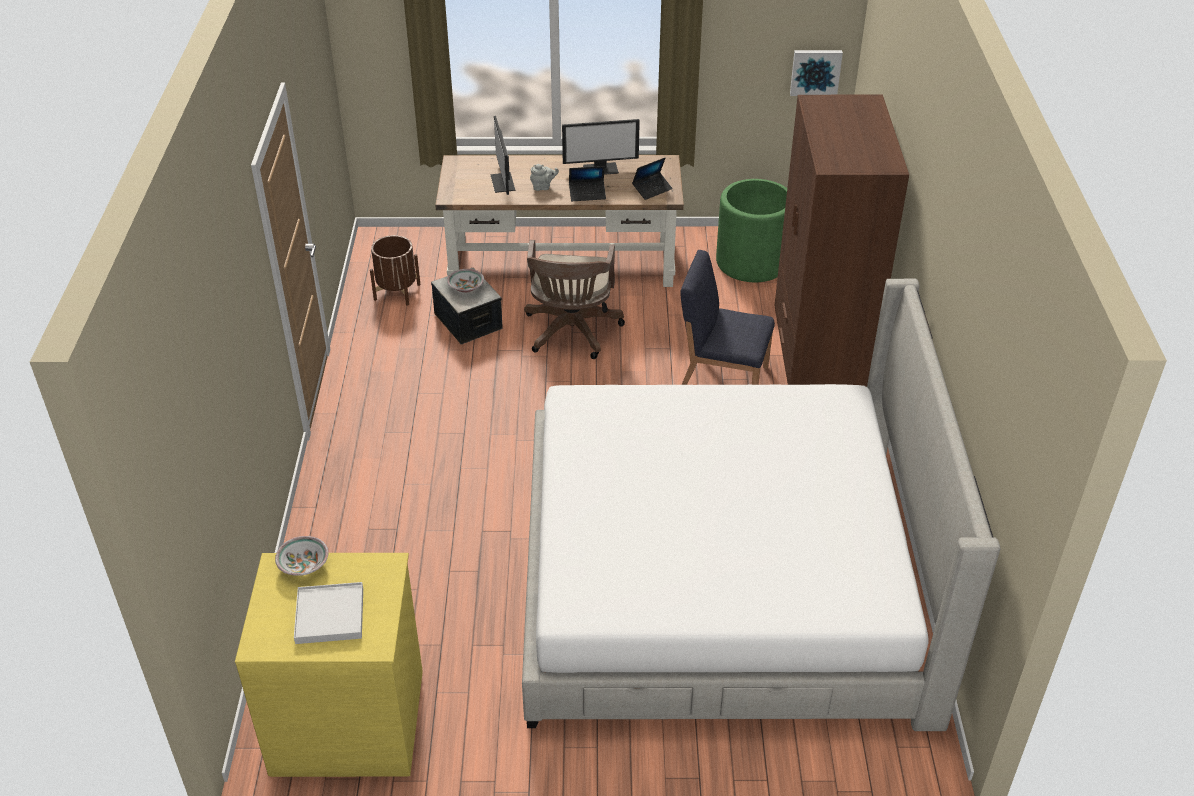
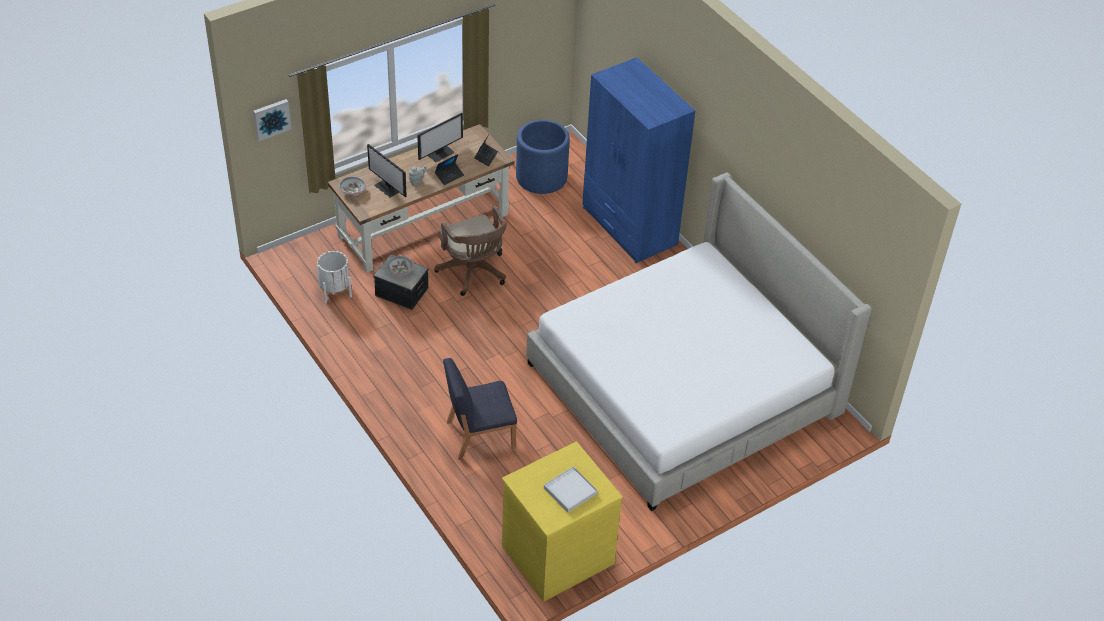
camera: 35 degrees left, 5 degrees up
bowl [275,536,329,576] -> bowl moved to [339,176,366,195]
brown planter [370,235,420,305] -> white planter [317,251,352,303]
blue chair [680,250,775,385] -> blue chair moved to [443,358,517,460]
green planter [716,179,787,282] -> blue planter [516,120,570,194]
brown wardrobe [774,95,909,387] -> blue wardrobe [582,57,695,263]
picture [790,50,843,96] -> picture moved to [253,99,291,141]

